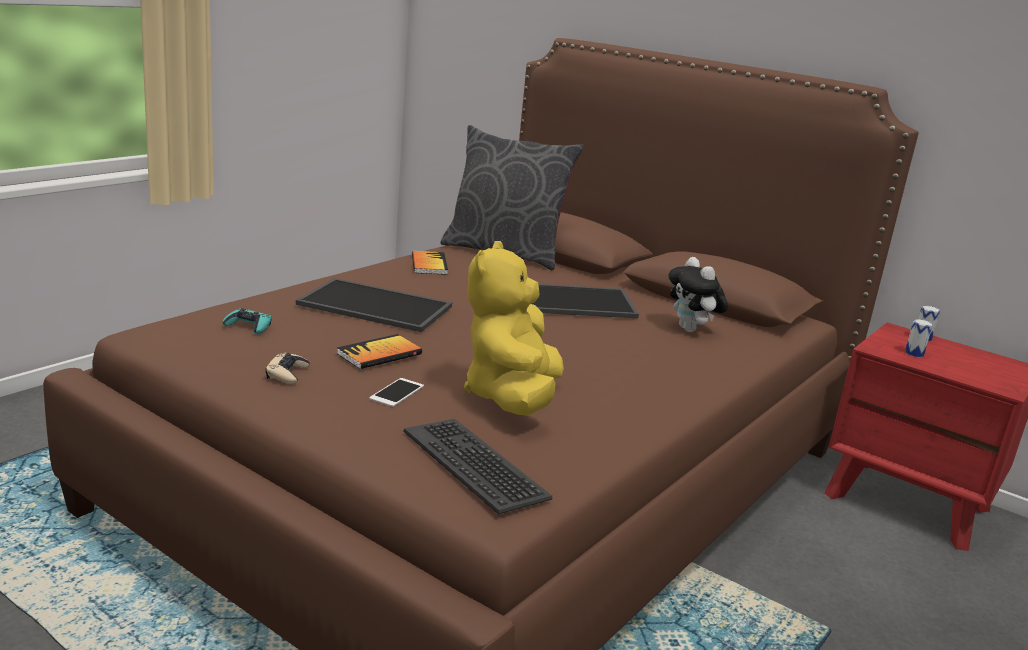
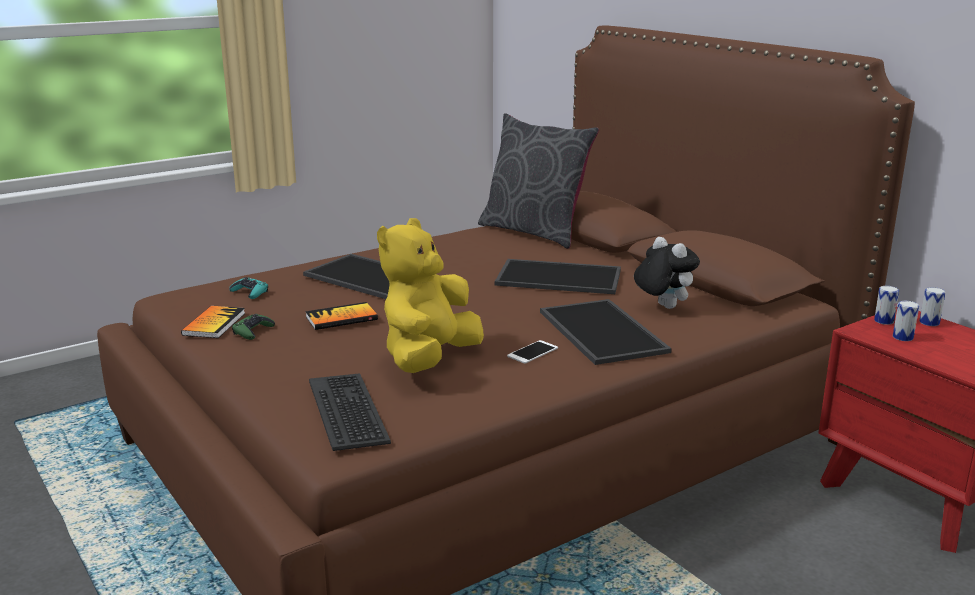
camera: 20 degrees right, 0 degrees up
beige game controller [265,353,310,384] -> green game controller [232,314,275,340]
phone [369,378,424,407] -> phone moved to [507,340,558,364]
book [412,251,448,275] -> book moved to [181,306,245,338]
plush toy [668,257,728,332] -> plush toy turned 150 degrees clockwise [634,237,700,309]
none -> tray [540,299,672,365]
none -> can [874,286,899,325]

